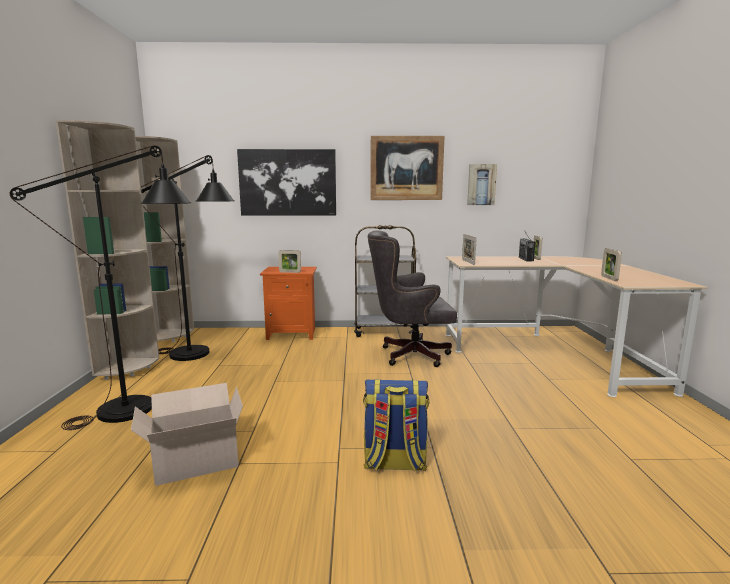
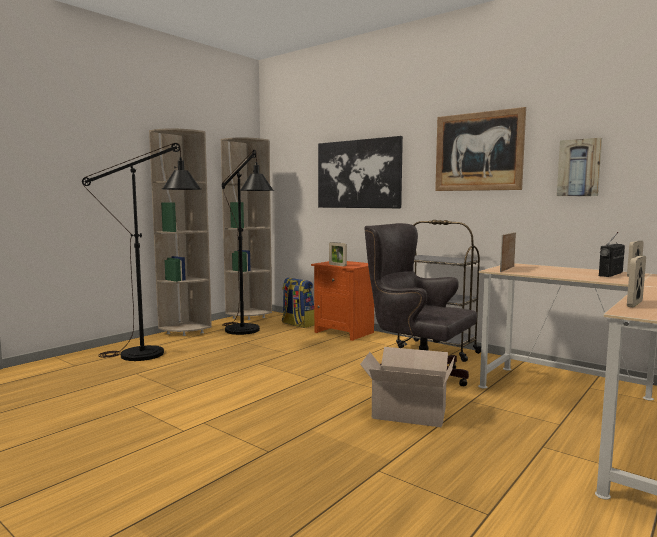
camera: 40 degrees right, 5 degrees down
cardboard box [131,383,243,486] -> cardboard box moved to [360,347,455,427]
backpack [363,379,429,472] -> backpack moved to [282,278,314,328]

